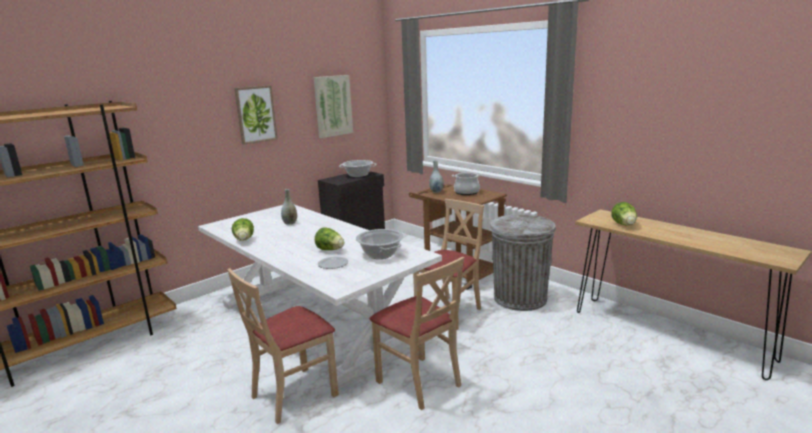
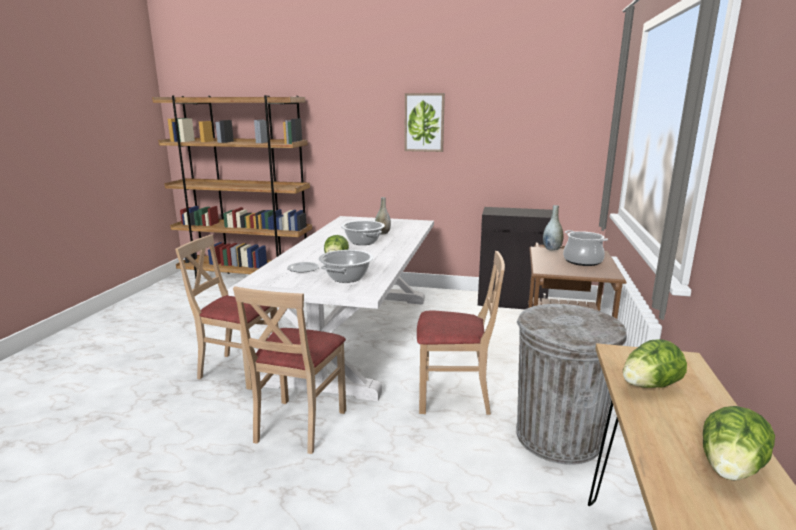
camera: 55 degrees right, 0 degrees up
lettuce [232,218,254,241] -> lettuce moved to [703,406,775,481]
picture [314,75,353,138] -> none
cooking pot [339,160,376,177] -> cooking pot moved to [341,221,385,245]

